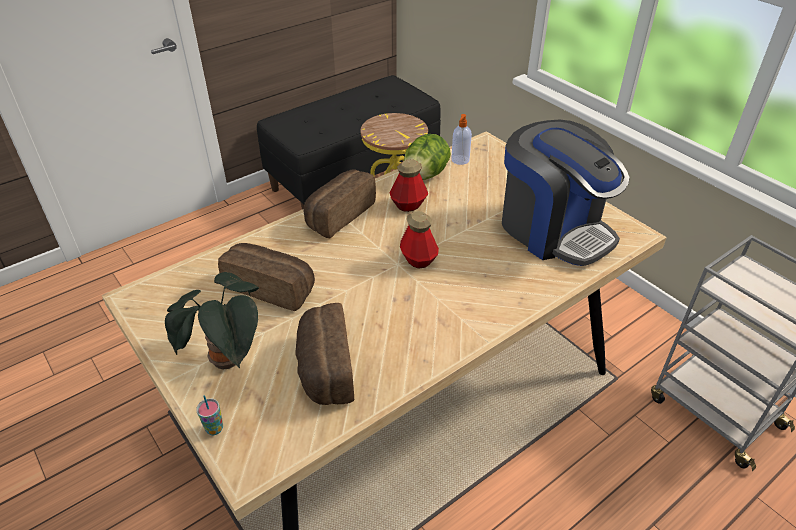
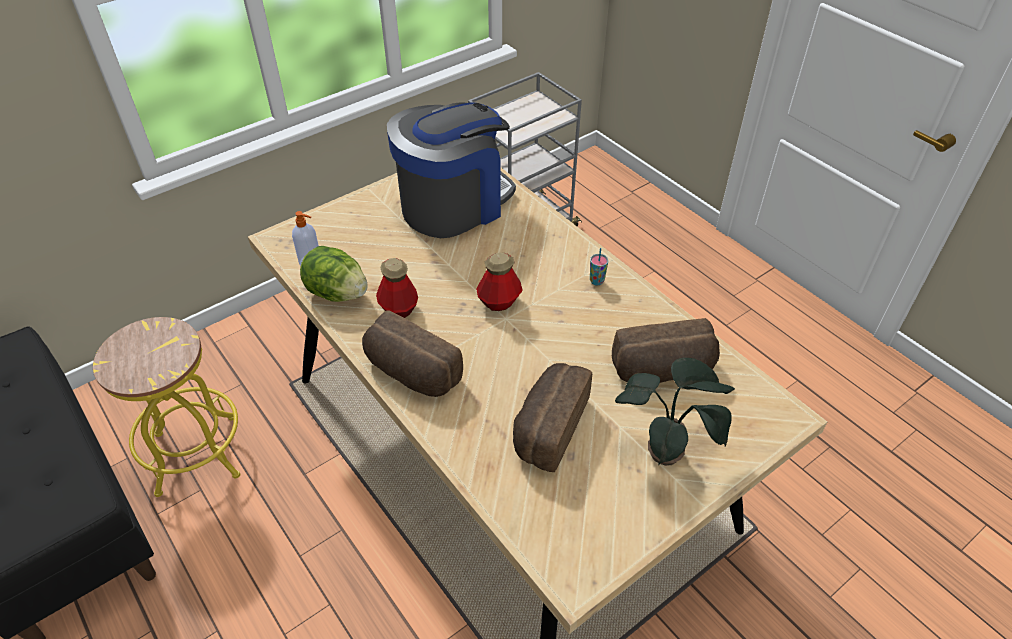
camera: 90 degrees left, 5 degrees up
cup [196,396,223,435] -> cup moved to [590,248,608,286]

